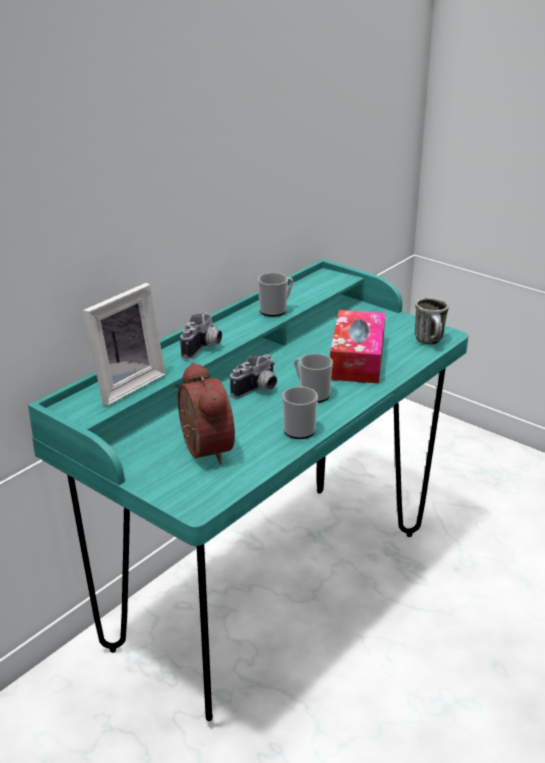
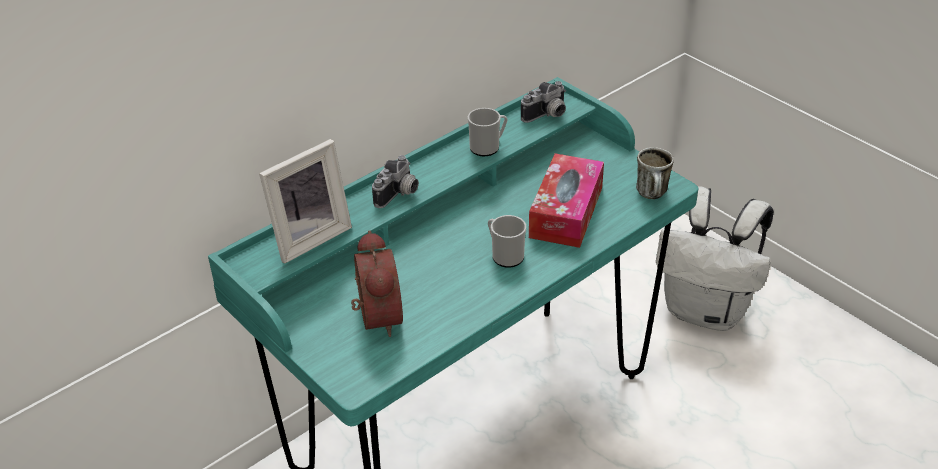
camera: 10 degrees right, 10 degrees up
camera [230,354,277,398] -> camera moved to [521,81,566,123]
mug [282,386,318,439] -> none
none -> white backpack [656,186,774,331]

